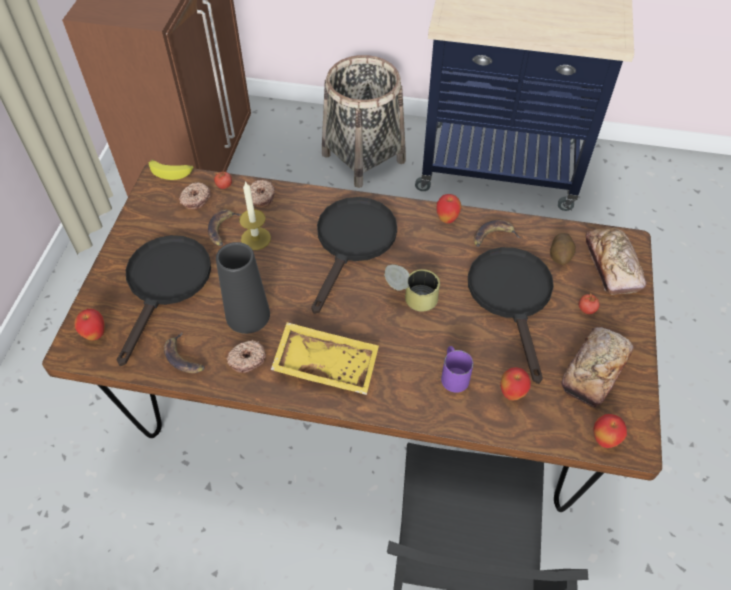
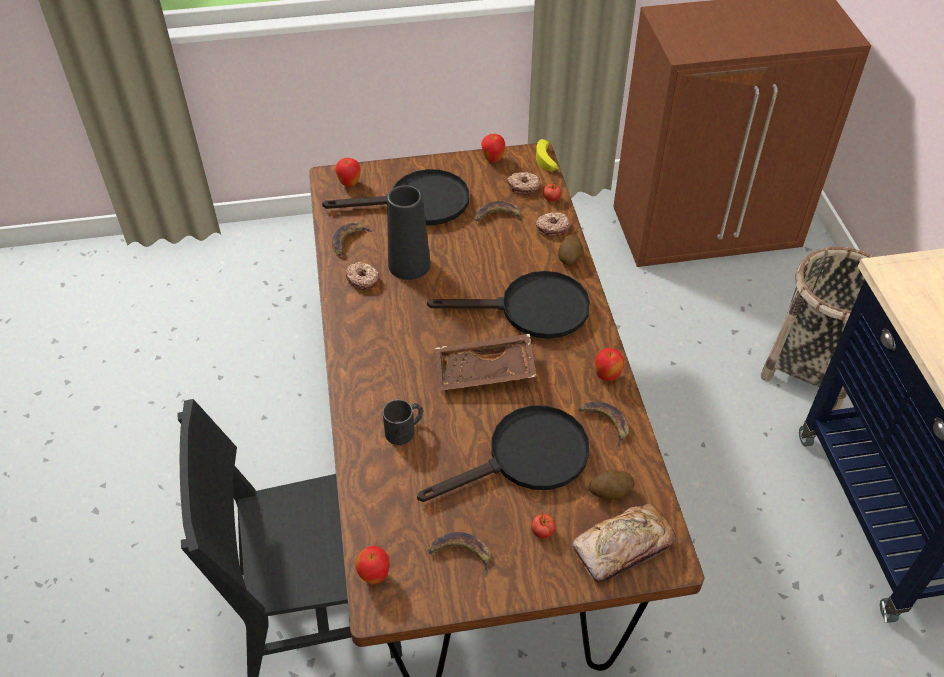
camera: 70 degrees right, 5 degrees down
candle [239,181,271,250] -> none
yellow tray [271,322,379,395] -> none
can [384,264,440,311] -> brown tray [435,334,537,391]
purple mug [441,346,474,393] -> black mug [382,399,423,445]
apple [500,367,531,400] -> apple moved to [481,134,505,163]
bread [562,327,633,408] -> banana [428,532,490,575]
none -> potato [558,235,584,265]

